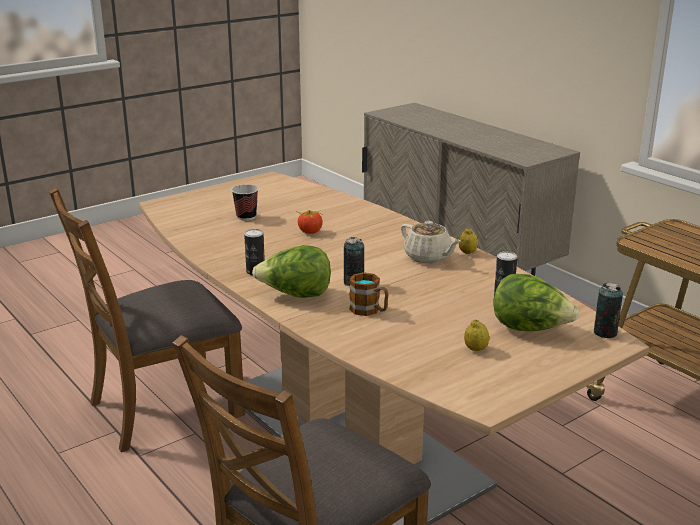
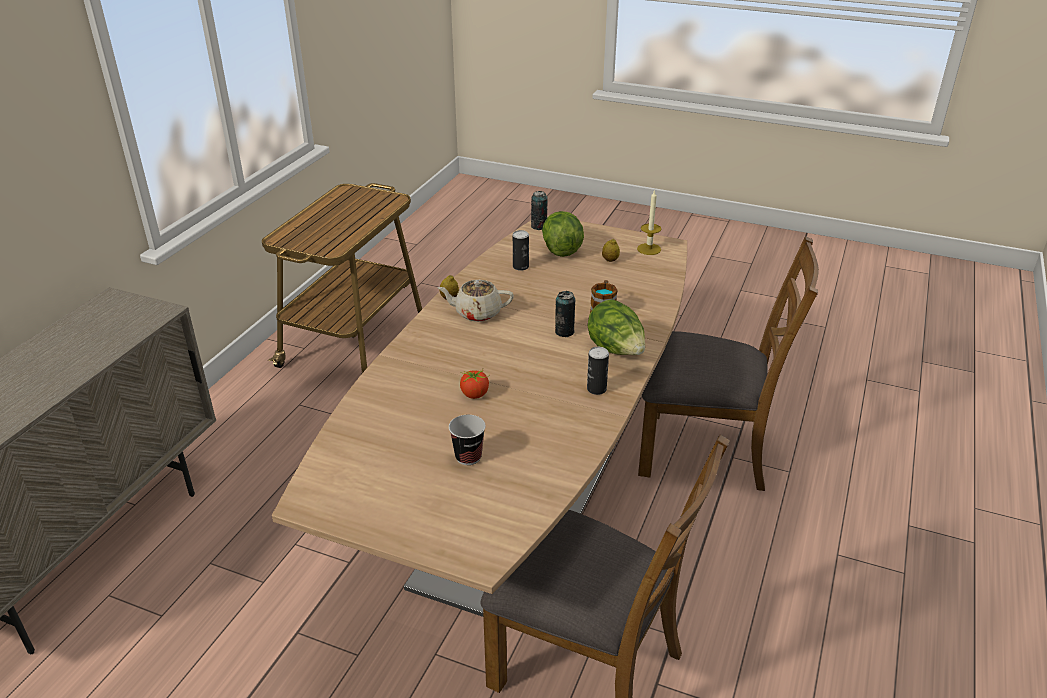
camera: 120 degrees left, 10 degrees up
beige teapot [401,221,461,263] -> beige teapot turned 105 degrees counterclockwise [437,280,514,322]
none -> candle [637,190,661,255]

